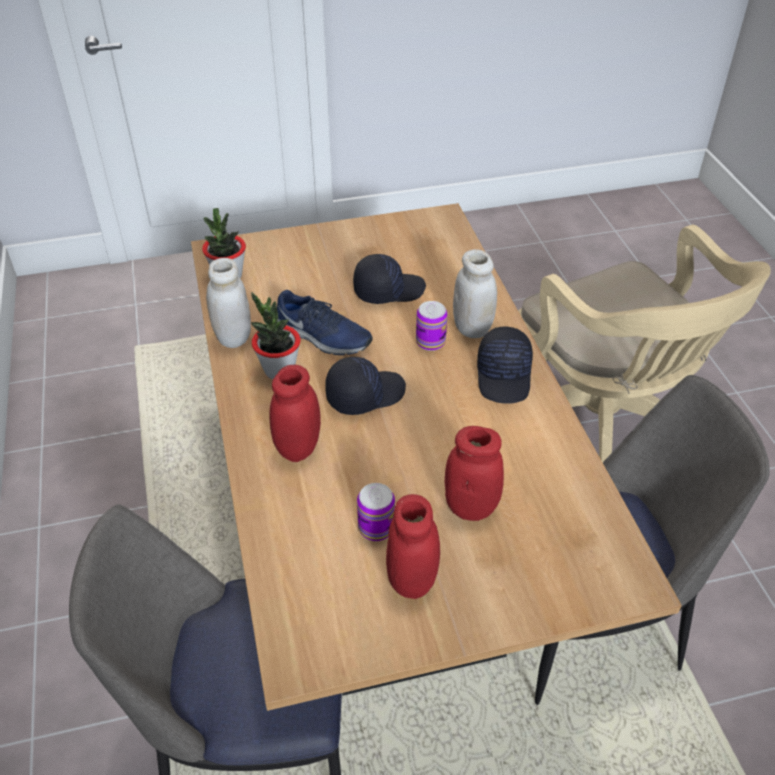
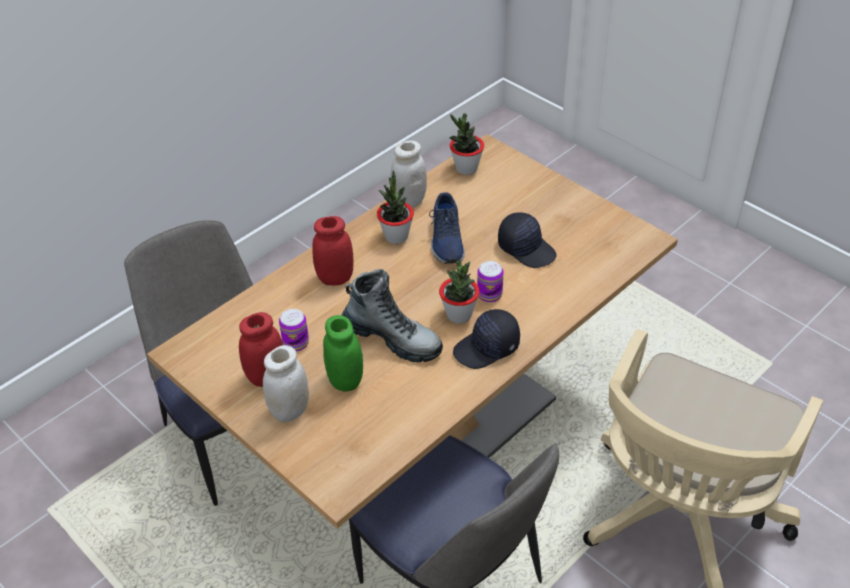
camera: 60 degrees right, 0 degrees up
black cap [325,357,406,415] -> none
red jar [444,426,504,521] -> green jar [323,315,363,391]
white jar [453,249,497,338] -> white jar moved to [263,345,309,423]
none -> boot [342,269,443,362]
none -> potted plant [439,260,480,324]

